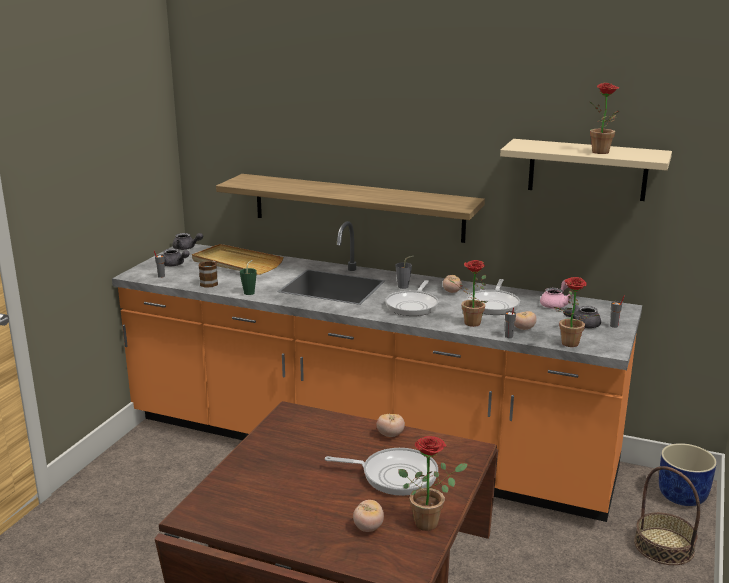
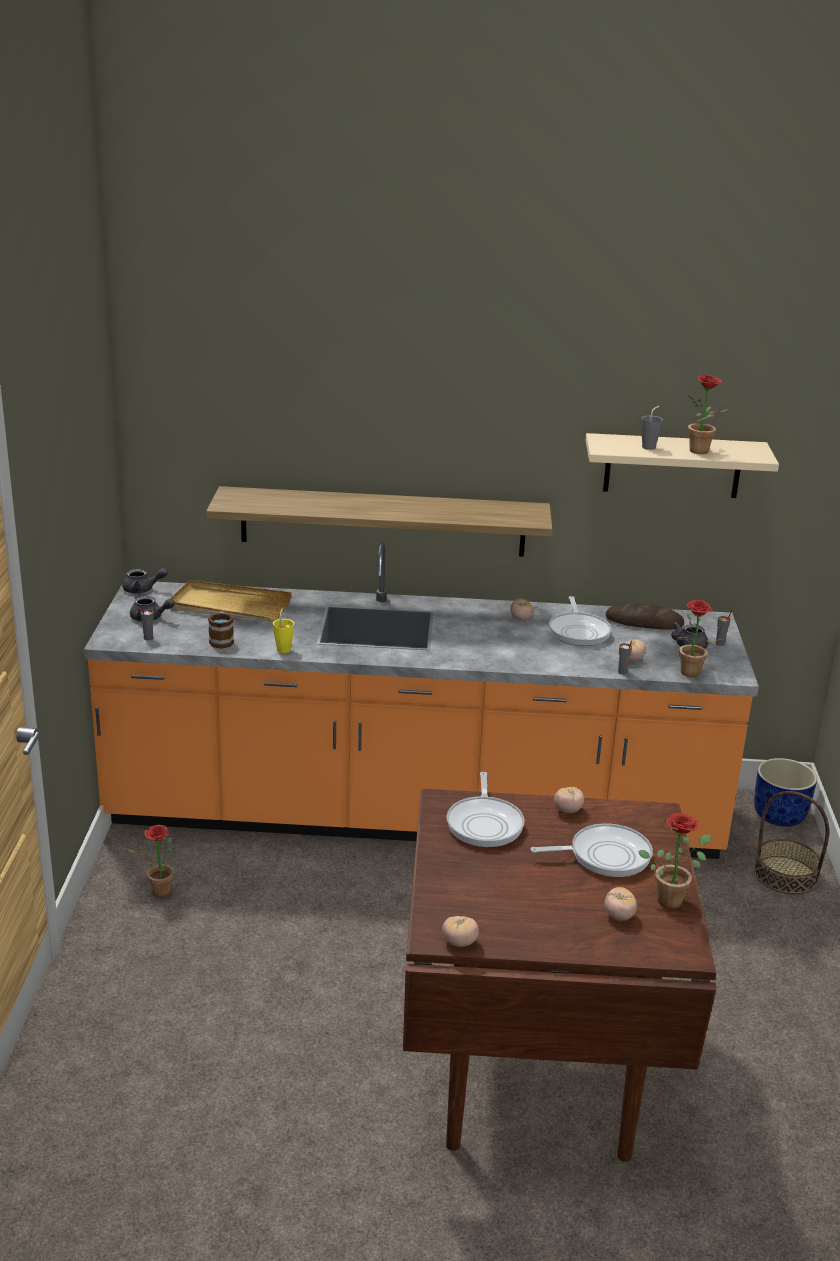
camera: 20 degrees left, 5 degrees up
green cup [240,260,257,295] -> yellow cup [273,607,294,653]
frying pan [385,280,438,316] -> frying pan moved to [447,772,525,847]
grey cup [395,256,414,289] -> grey cup moved to [641,406,663,450]
potted plant [448,260,487,327] -> potted plant moved to [127,825,177,898]
pink teapot [540,279,573,309] -> bread [606,603,684,630]
none -> tomato [442,916,479,947]

